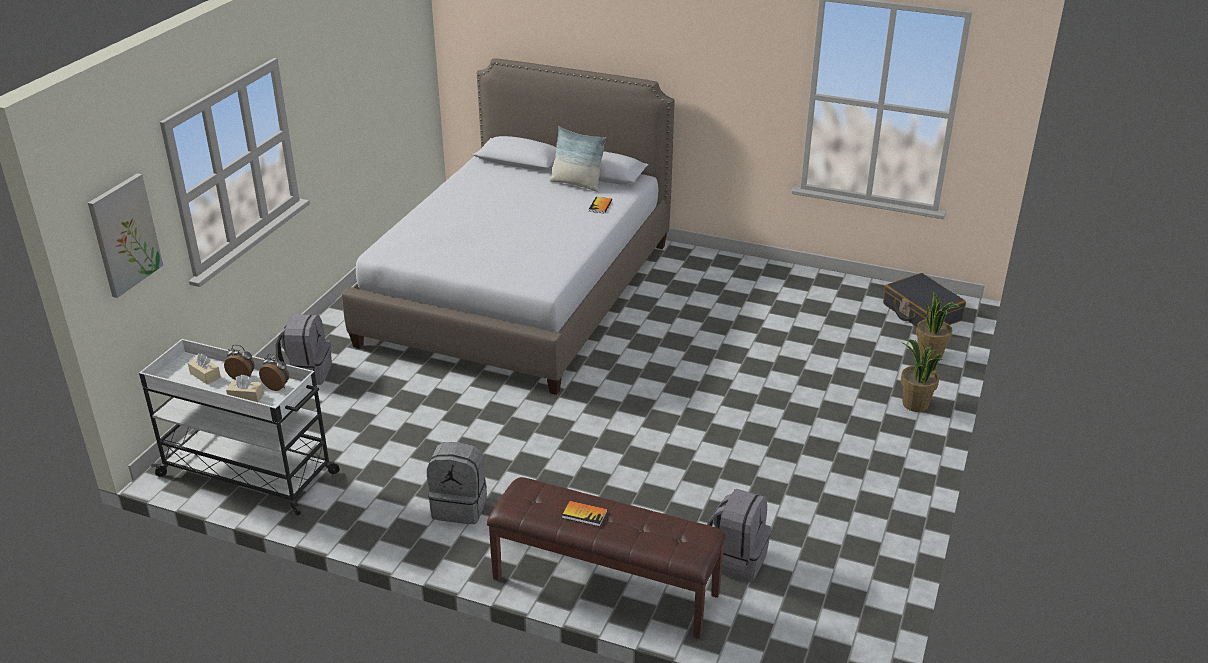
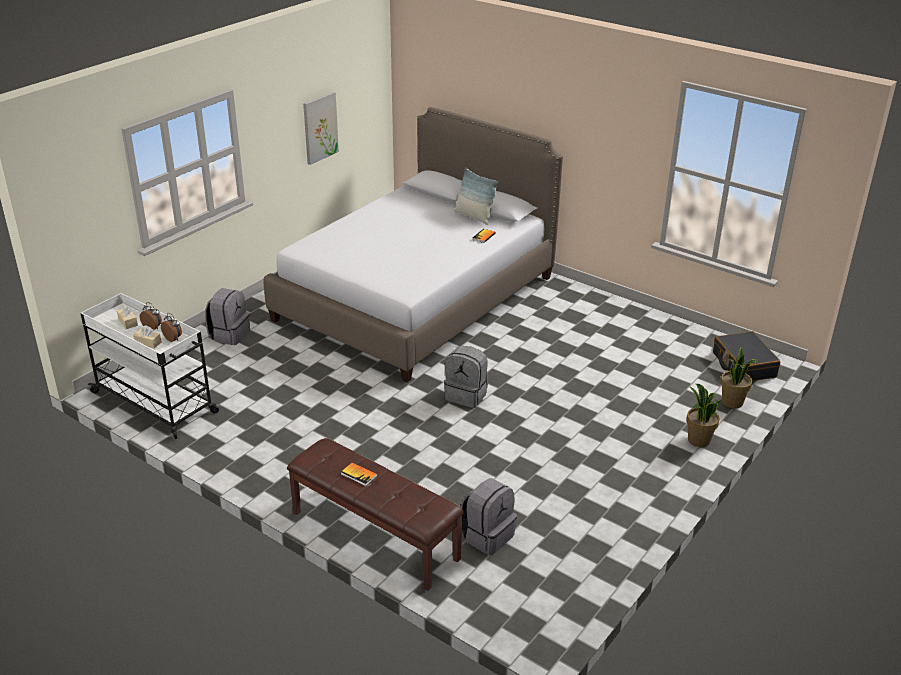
camera: 15 degrees right, 0 degrees up
picture [88,173,163,298] -> picture moved to [303,92,339,165]
grey backpack [427,442,487,524] -> grey backpack moved to [444,346,488,408]

